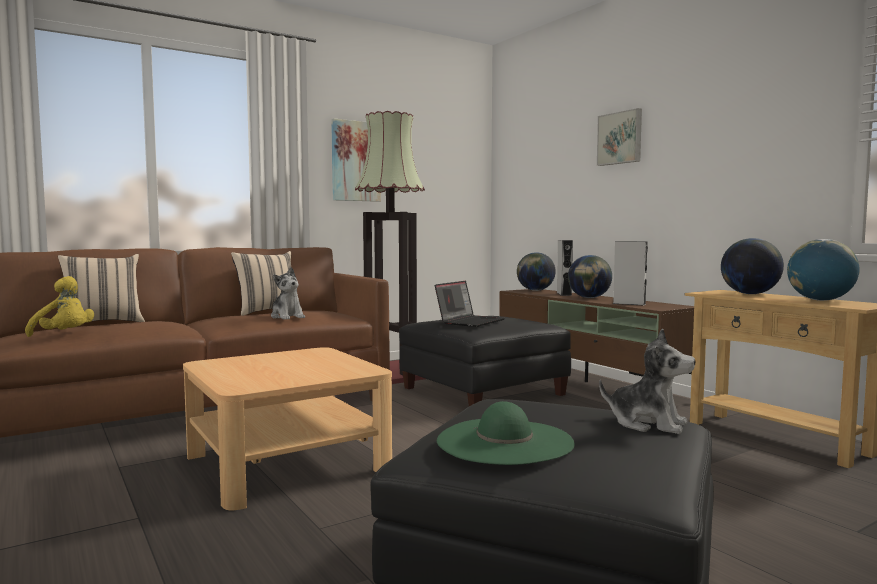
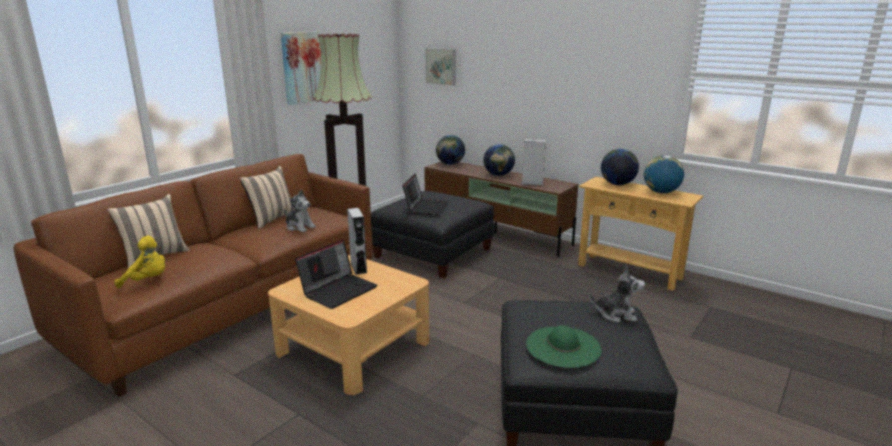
camera: 20 degrees left, 15 degrees up
grey speaker [557,240,573,296] -> grey speaker moved to [347,208,367,275]
picture [597,108,642,166] -> picture moved to [426,48,456,86]
none -> laptop [295,240,378,309]

